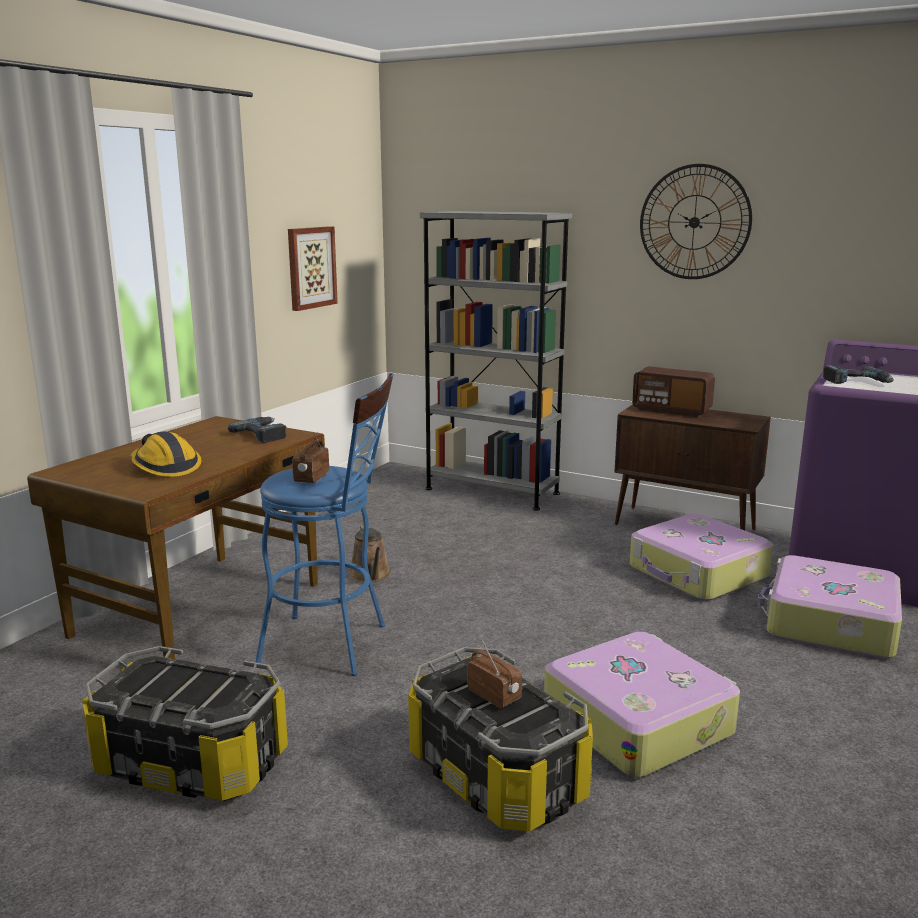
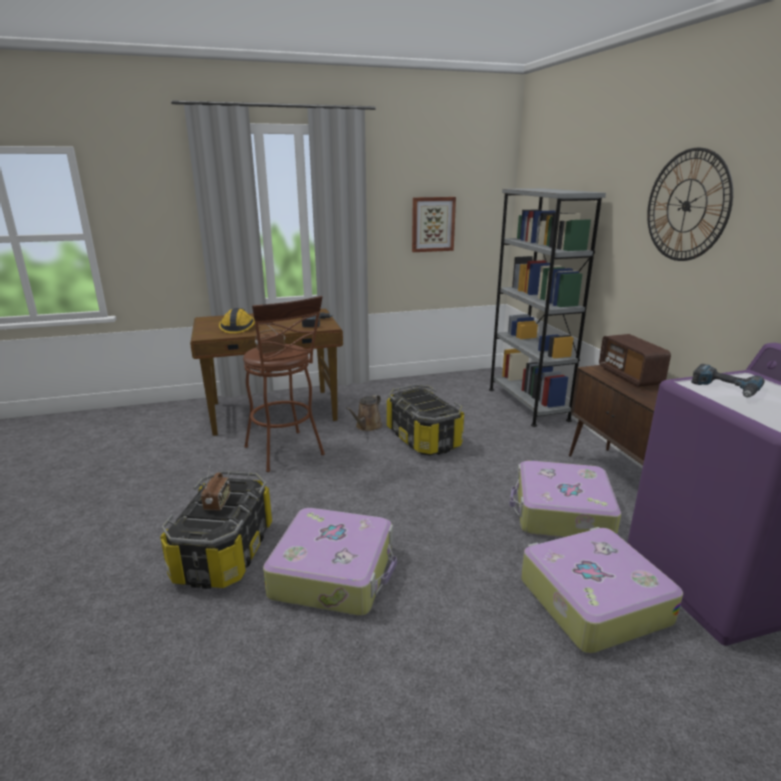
camera: 45 degrees right, 5 degrees up
storage box [82,646,288,801] -> storage box moved to [387,384,464,456]
blue stool [255,373,393,676] -> brown stool [243,296,325,472]

